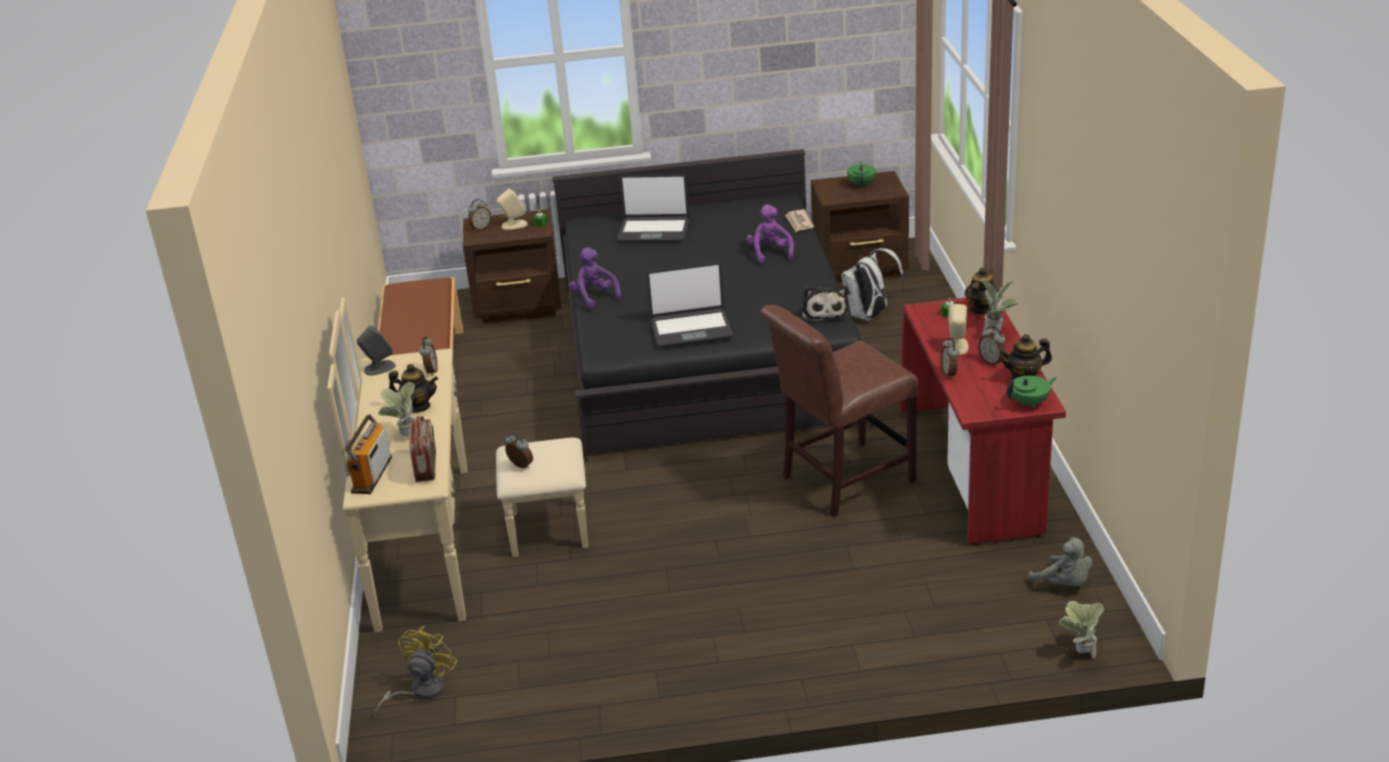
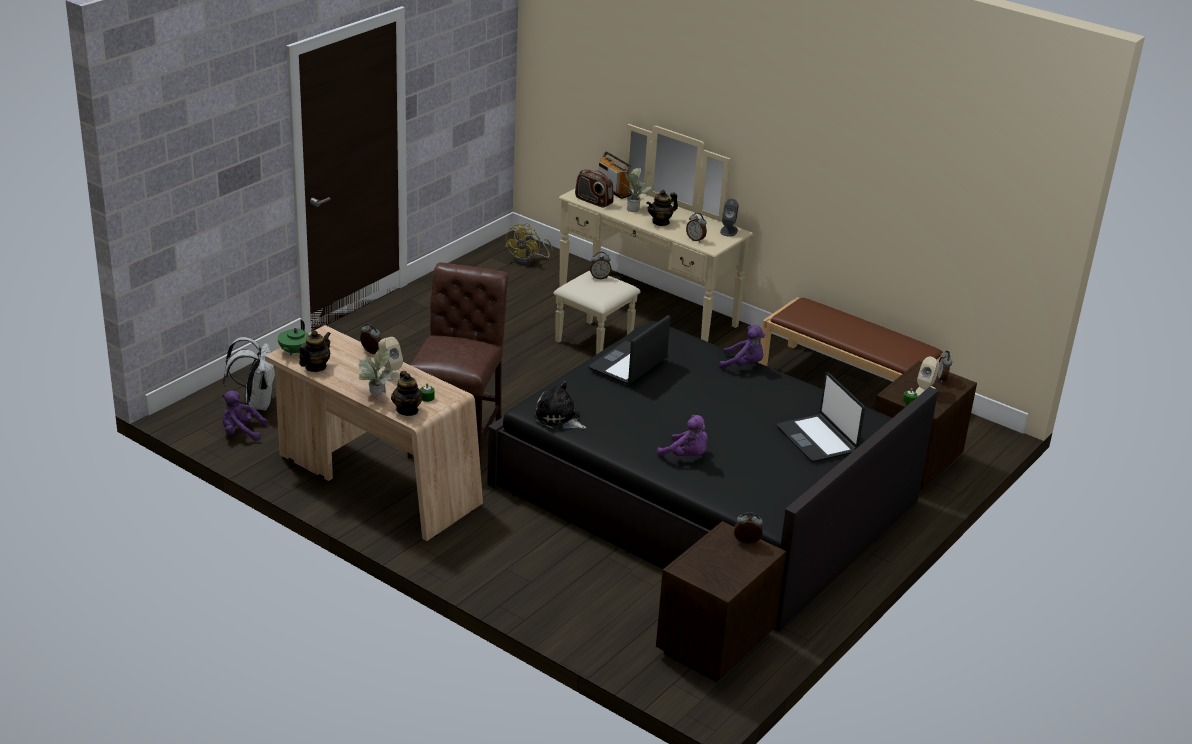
camera: 130 degrees right, 0 degrees up
yellow fan [374,626,457,717] -> yellow fan turned 45 degrees clockwise [505,223,553,265]
laptop [617,174,689,242] -> laptop turned 75 degrees counterclockwise [777,372,865,462]
newspaper [785,209,814,232] -> none
white backpack [841,248,904,321] -> white backpack moved to [223,337,275,411]
green teapot [847,161,876,187] -> none
red desk [900,297,1066,545] -> beige desk [265,325,483,541]
alarm clock [978,326,1006,366] -> alarm clock moved to [734,512,763,543]
grey plush toy [1028,537,1092,586] -> purple plush toy [222,390,267,441]
potted plant [1058,601,1104,658] -> none

